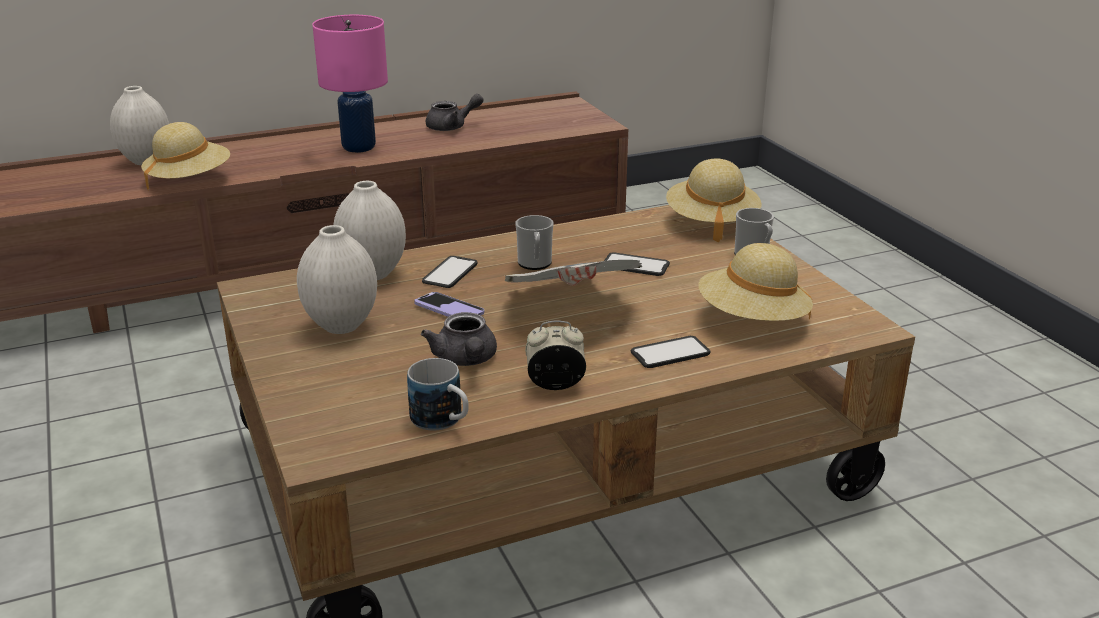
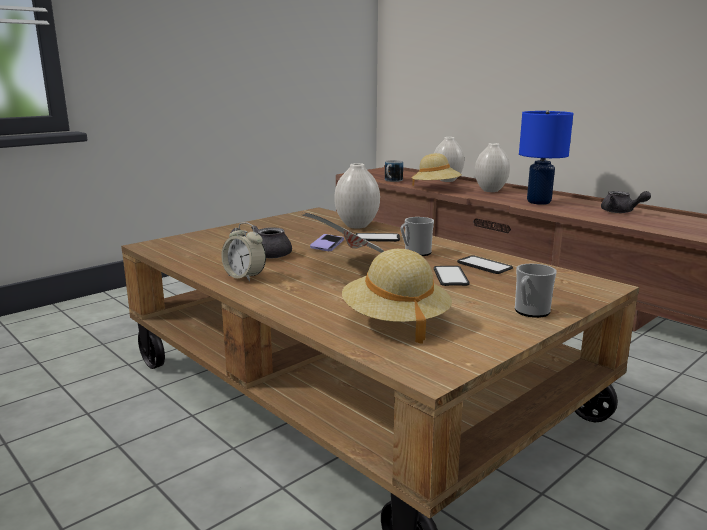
camera: 70 degrees right, 10 degrees down
white vase [297,225,377,334] -> white vase moved to [475,143,510,192]
pink table lamp [312,15,388,153] -> blue table lamp [519,111,573,205]
mug [407,358,469,430] -> mug moved to [385,160,403,182]
alarm clock [525,320,586,390] -> alarm clock turned 150 degrees clockwise [221,222,266,282]
phone [631,336,711,368] -> phone moved to [457,255,513,274]
beige hat [666,159,761,242] -> none

